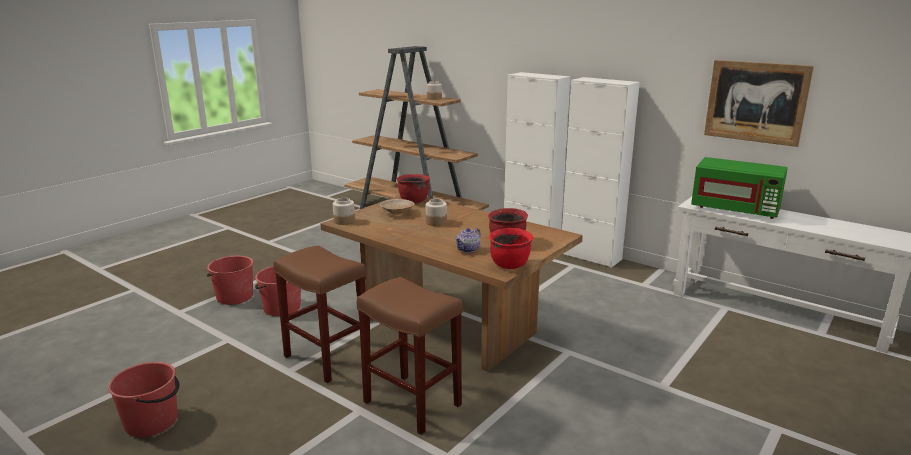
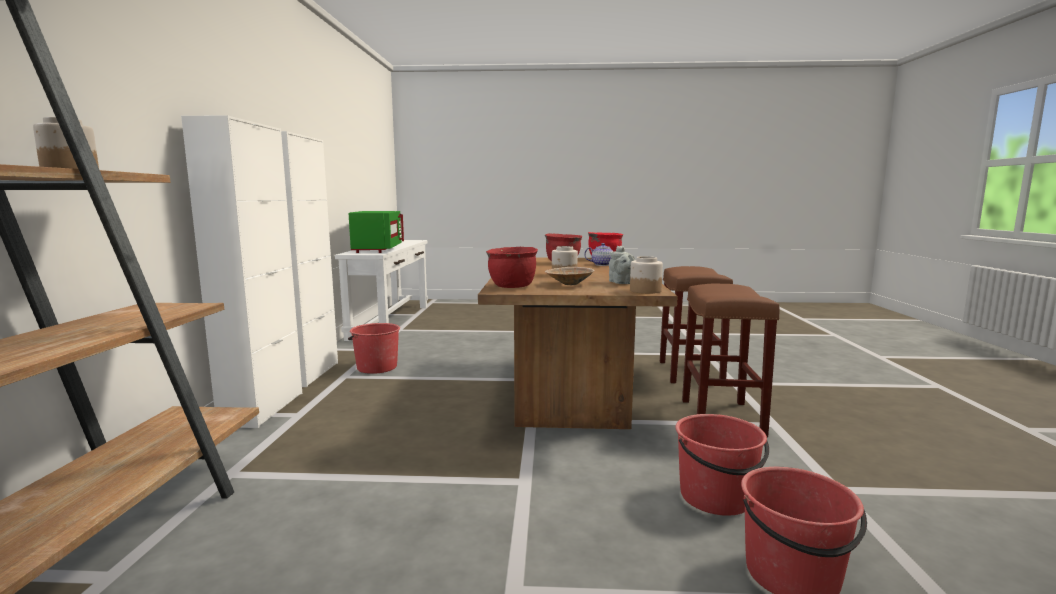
camera: 125 degrees left, 10 degrees down
red bucket [108,362,180,437] -> red bucket moved to [348,323,400,374]
picture [704,60,814,147] -> none
none -> grey teapot [609,246,635,284]

